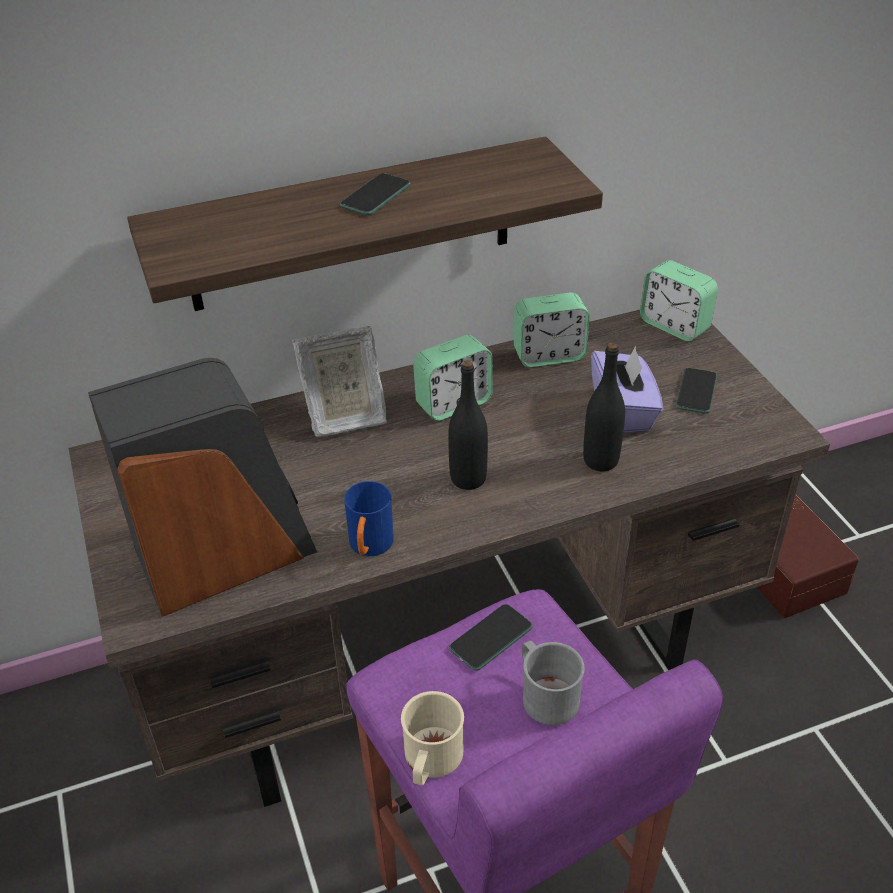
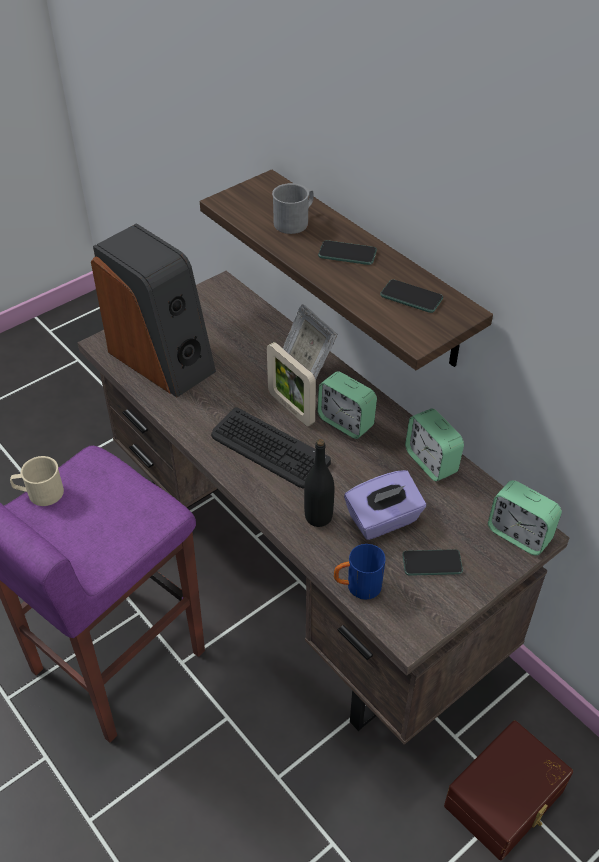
camera: 70 degrees right, 5 degrees up
blue mug [344,481,394,556] -> blue mug moved to [334,544,385,600]
black bottle [448,360,488,490] -> keyboard [211,407,331,488]
phone [449,604,533,671] -> phone moved to [380,279,443,313]
grey mug [522,641,585,725] -> grey mug moved to [272,183,313,234]
alarm clock [640,260,718,341] -> alarm clock turned 75 degrees counterclockwise [488,480,562,556]
none -> picture frame [267,342,316,426]

